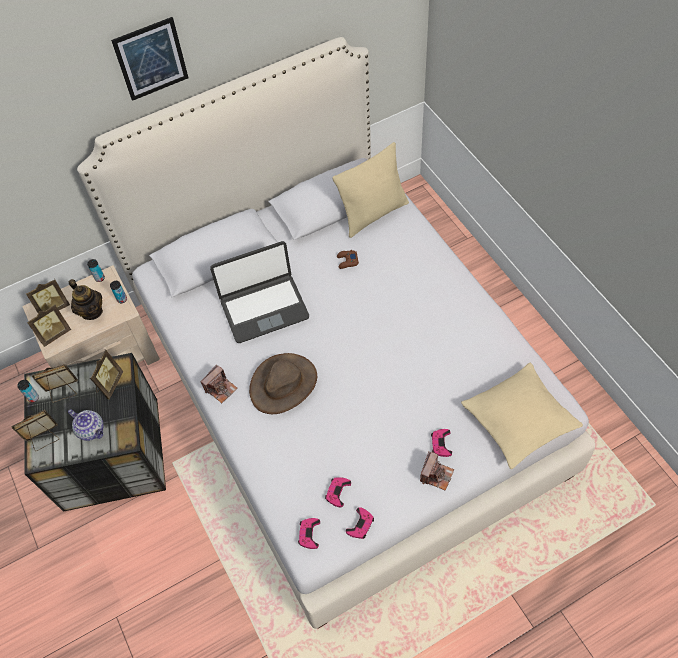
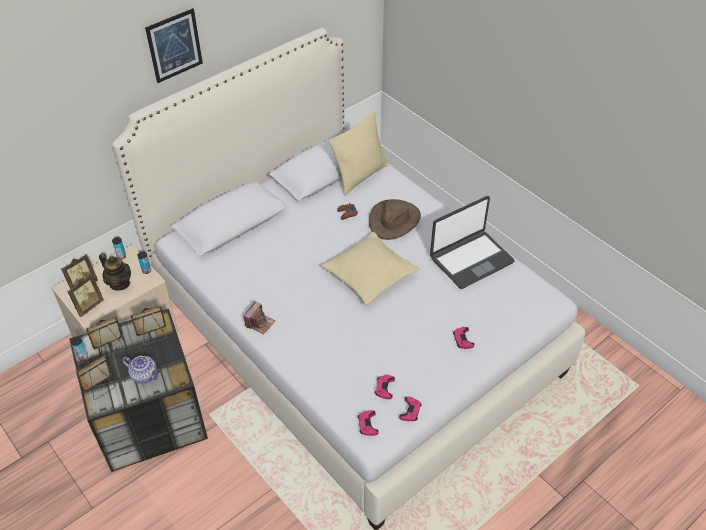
camera: 15 degrees left, 10 degrees down
picture frame [90,349,123,399] -> picture frame turned 120 degrees counterclockwise [130,305,167,345]
laptop [210,241,309,343] -> laptop moved to [430,196,514,289]
brown hat [249,353,317,414] -> brown hat moved to [369,199,421,240]
camera [420,452,454,491] -> none
beige pillow [461,363,583,469] -> beige pillow moved to [321,232,420,306]

